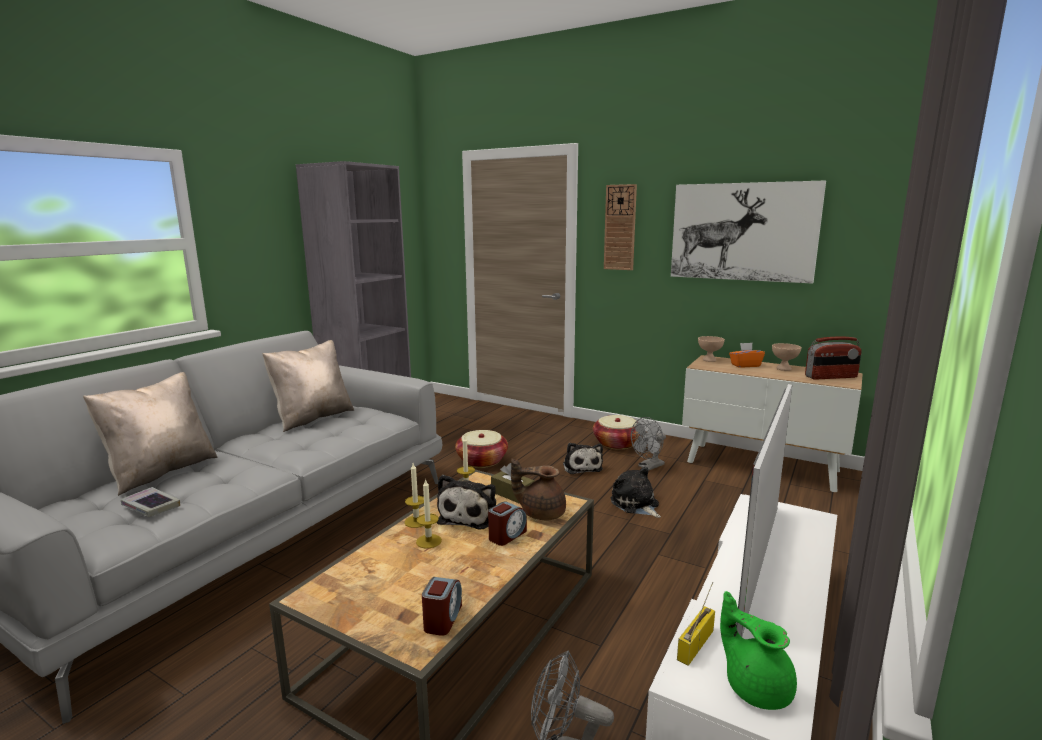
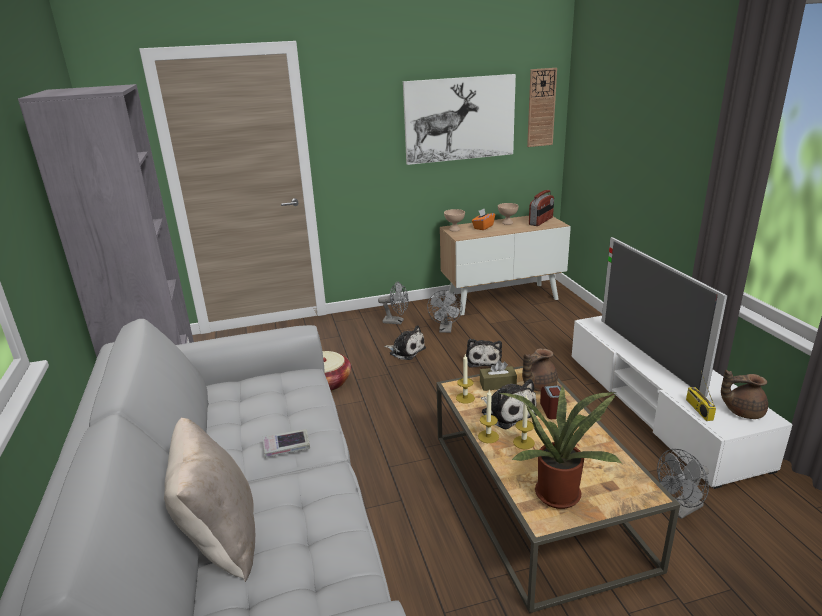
camera: 45 degrees left, 10 degrees up
book [121,487,180,517] -> book moved to [263,429,310,458]
beige pillow [262,340,354,432] -> none
alarm clock [422,577,462,636] -> none
basket [593,415,640,450] -> grey fan [378,282,409,324]
wall clock [604,184,637,270] -> wall clock moved to [527,68,557,147]
plush toy [611,467,661,518] -> plush toy turned 105 degrees counterclockwise [466,339,502,367]
green teapot [720,591,797,710] -> brown teapot [721,369,768,419]
none -> potted plant [500,386,622,509]

